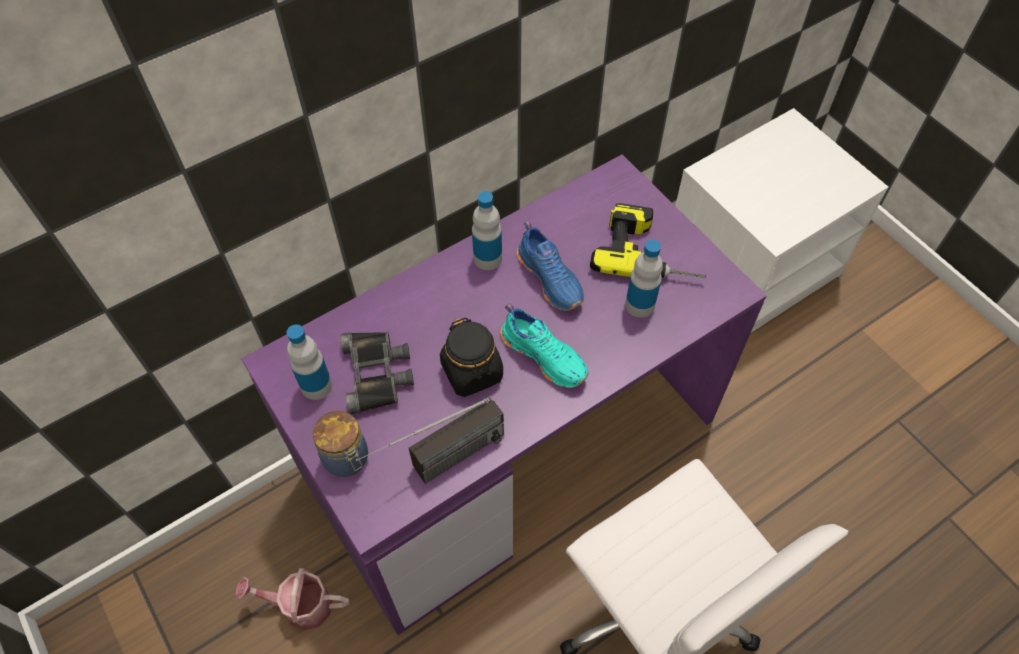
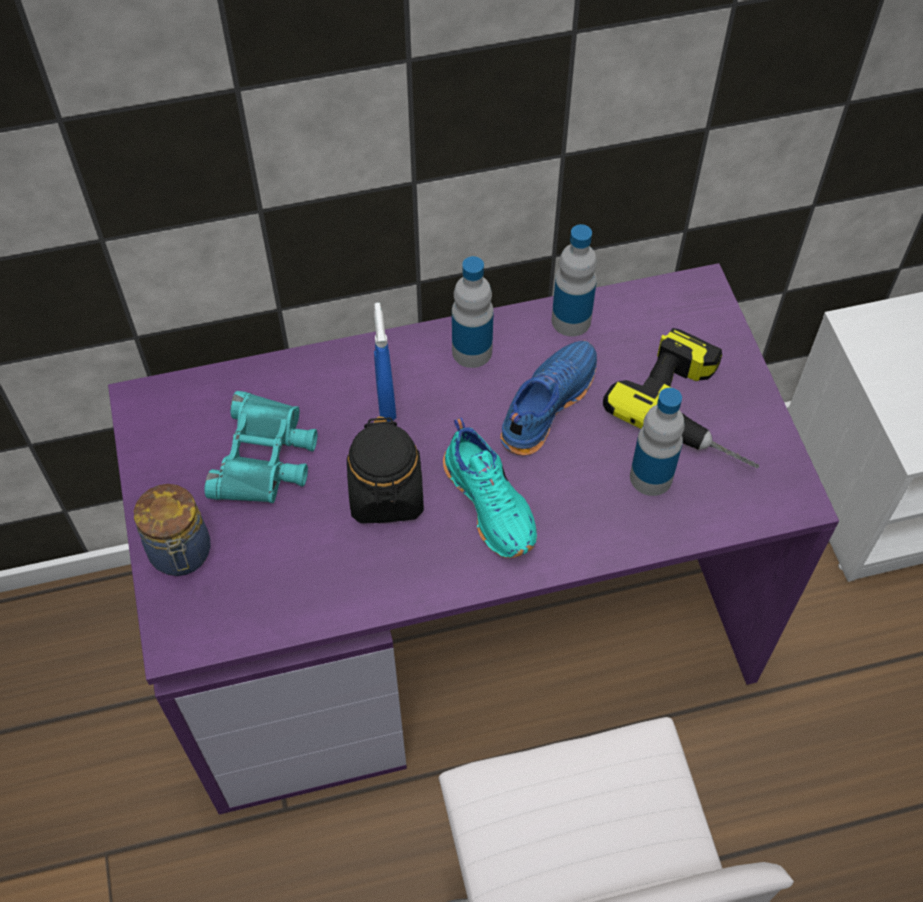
camera: 20 degrees right, 0 degrees up
watering can [235,568,350,630] -> none
bottle [286,324,332,400] -> bottle moved to [551,224,597,337]
black binoculars [340,332,414,415] -> turquoise binoculars [205,391,317,503]
radio [355,398,504,484] -> none
blue shoe [517,221,584,311] -> blue shoe turned 135 degrees counterclockwise [500,341,597,455]
none -> blue spray bottle [374,303,396,422]

